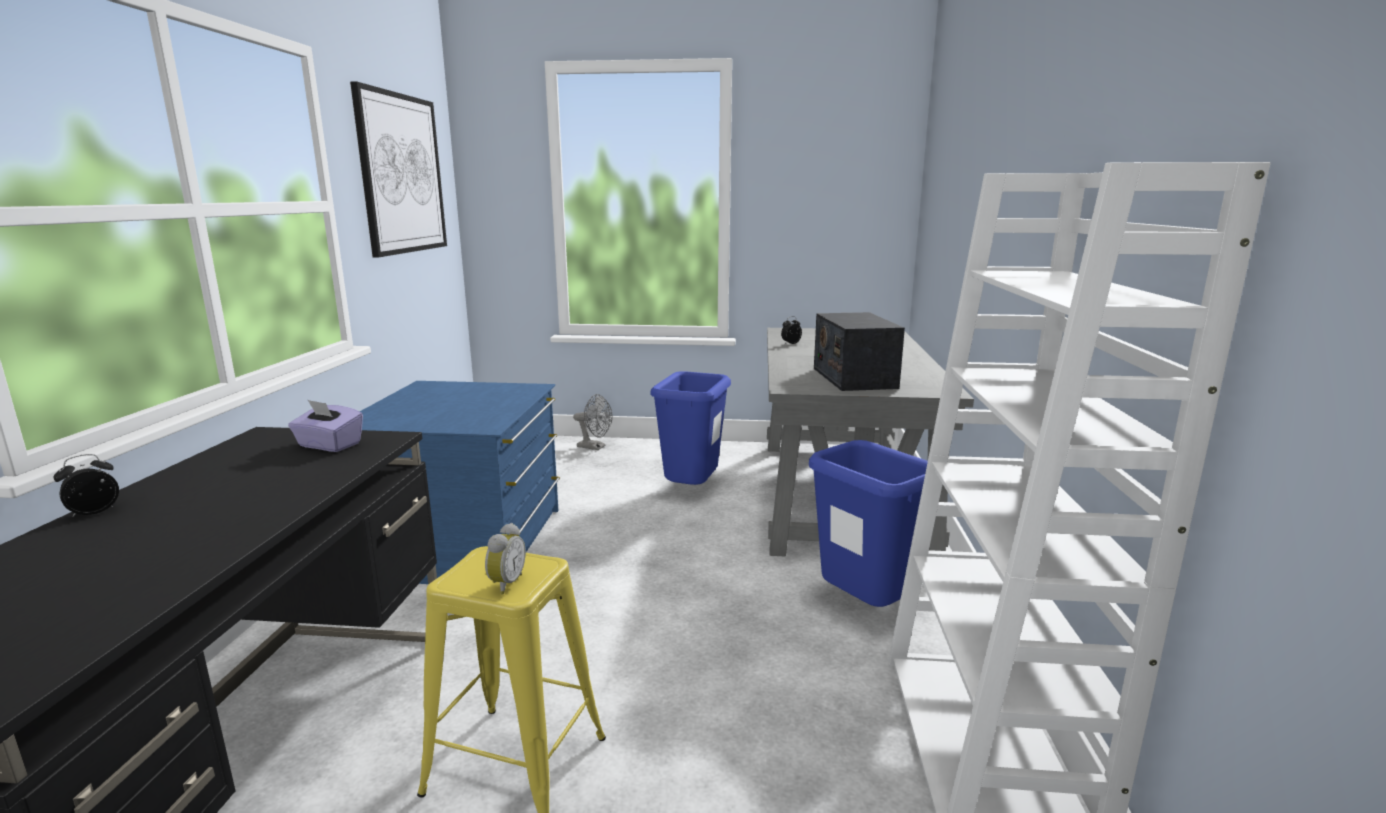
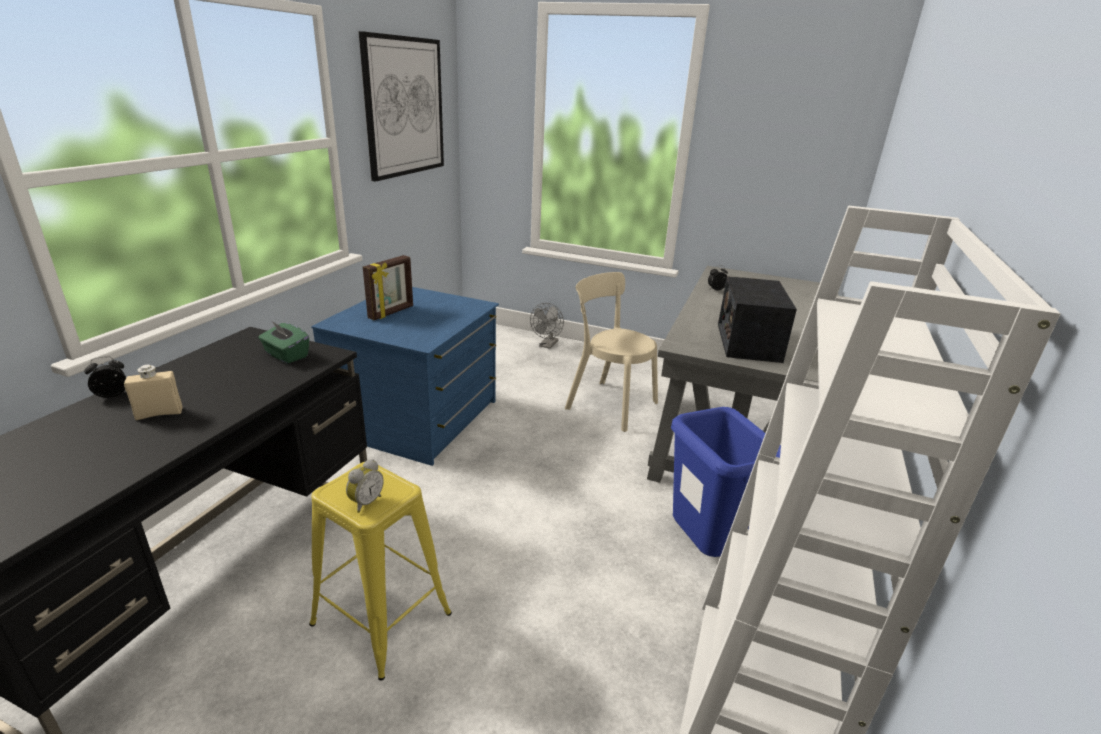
camera: 15 degrees right, 10 degrees up
purple tissue box [288,400,363,452] -> green tissue box [258,320,309,364]
grey fan [573,394,613,450] -> grey fan turned 75 degrees clockwise [530,303,564,349]
blue trash can [650,371,731,485] -> beige chair [565,272,658,432]
none -> beige bottle [124,365,183,420]
none -> picture frame [363,255,413,320]

